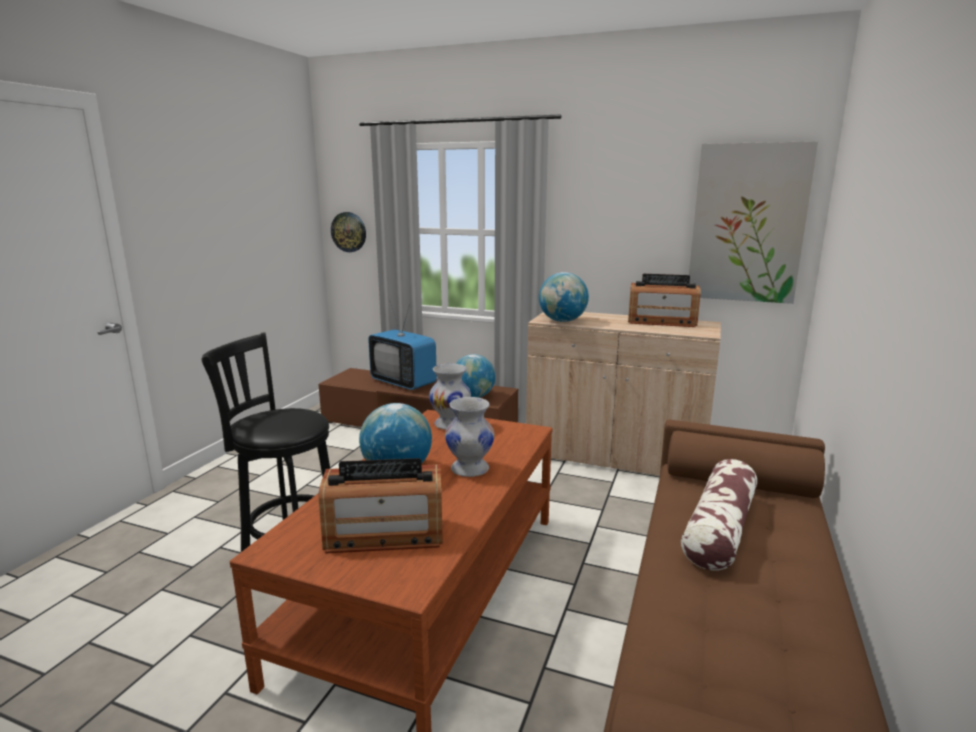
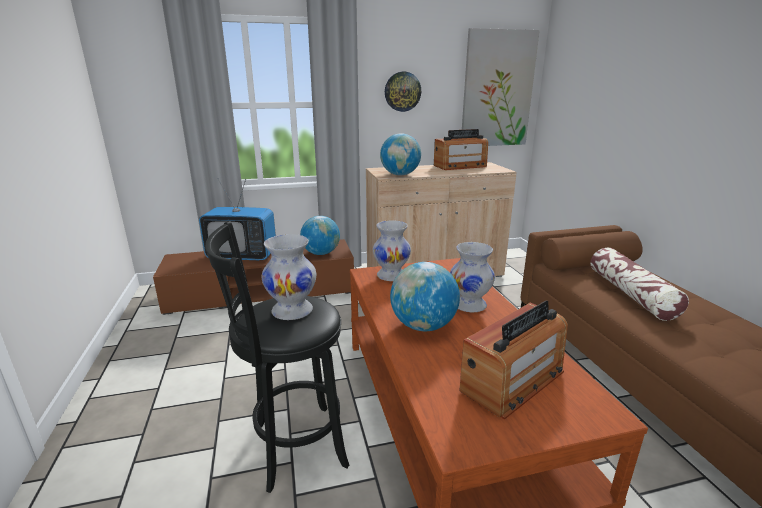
camera: 35 degrees left, 5 degrees up
wall clock [331,212,366,252] -> wall clock moved to [385,72,421,112]
none -> white vase [262,234,317,320]

